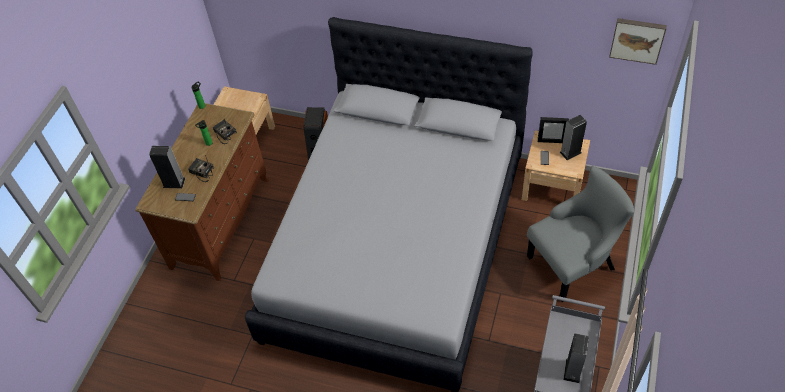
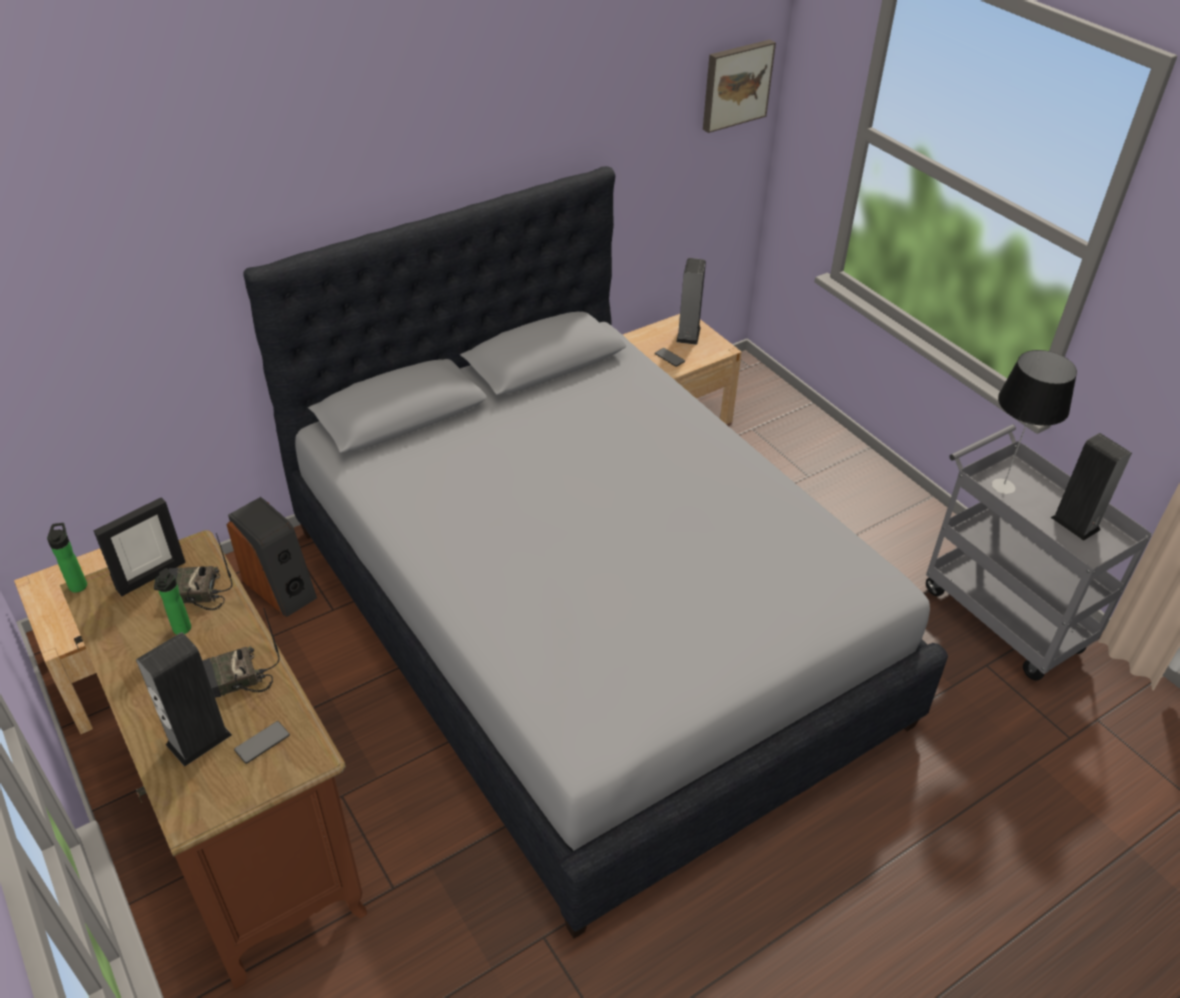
camera: 55 degrees left, 10 degrees down
grey chair [527,166,634,302] -> none
picture frame [538,117,569,143] -> picture frame moved to [93,497,186,596]
none -> table lamp [992,350,1077,494]

